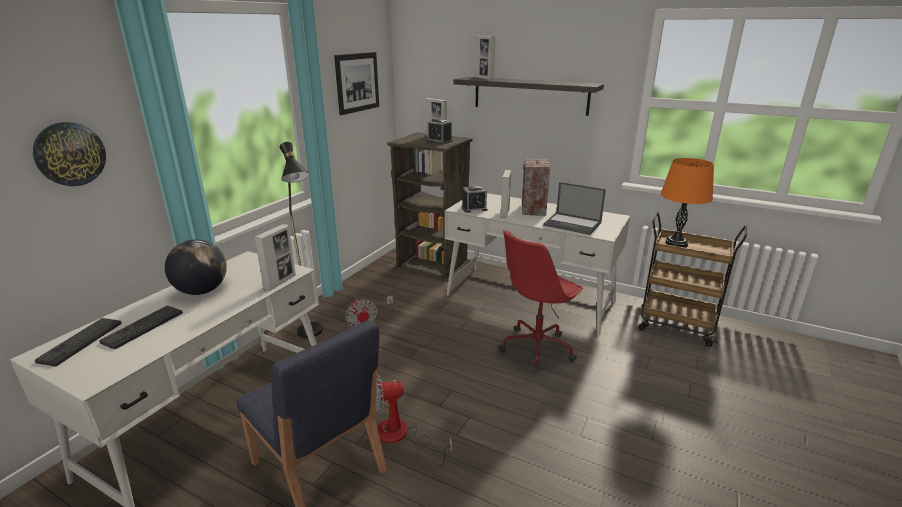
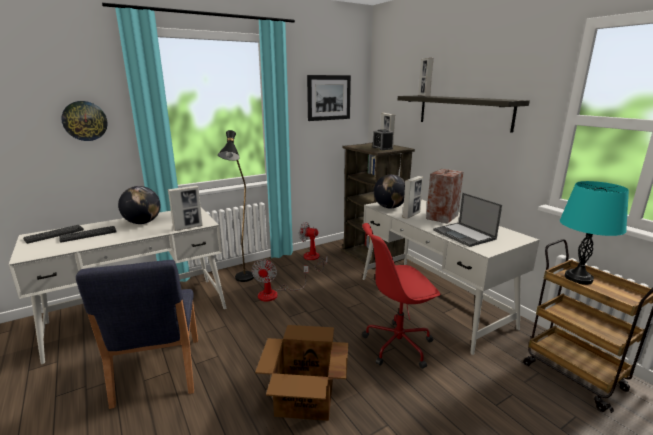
camera: 30 degrees right, 5 degrees down
fan [376,374,452,467] -> fan moved to [299,222,327,271]
alarm clock [461,186,488,213] -> globe [374,174,405,208]
orange table lamp [661,158,714,248] -> turquoise table lamp [560,181,629,285]
none -> cardboard box [255,325,348,421]

